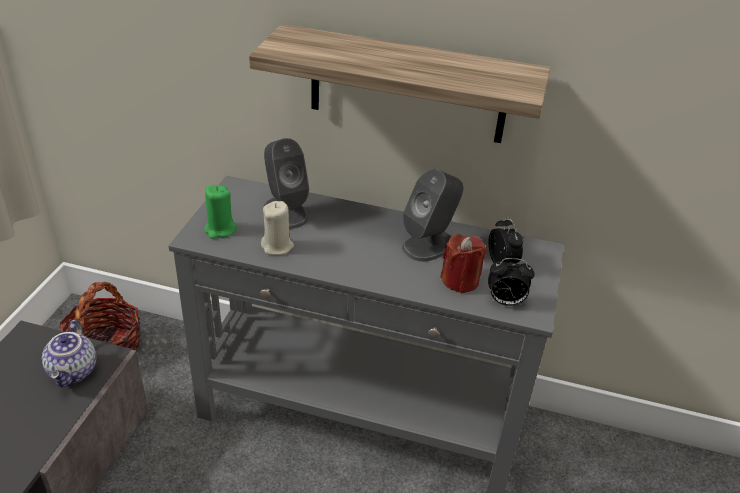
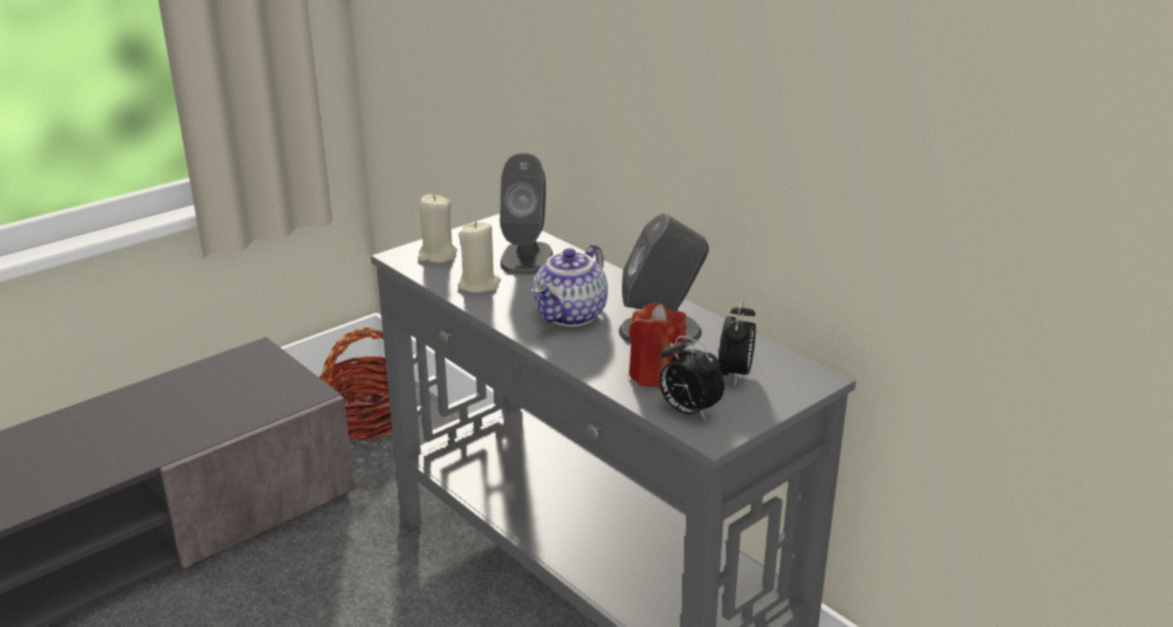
camera: 35 degrees right, 10 degrees down
teapot [42,320,96,387] -> teapot moved to [533,244,608,327]
green candle [204,185,237,239] -> beige candle [418,194,458,263]
shelf [249,24,551,143] -> none

